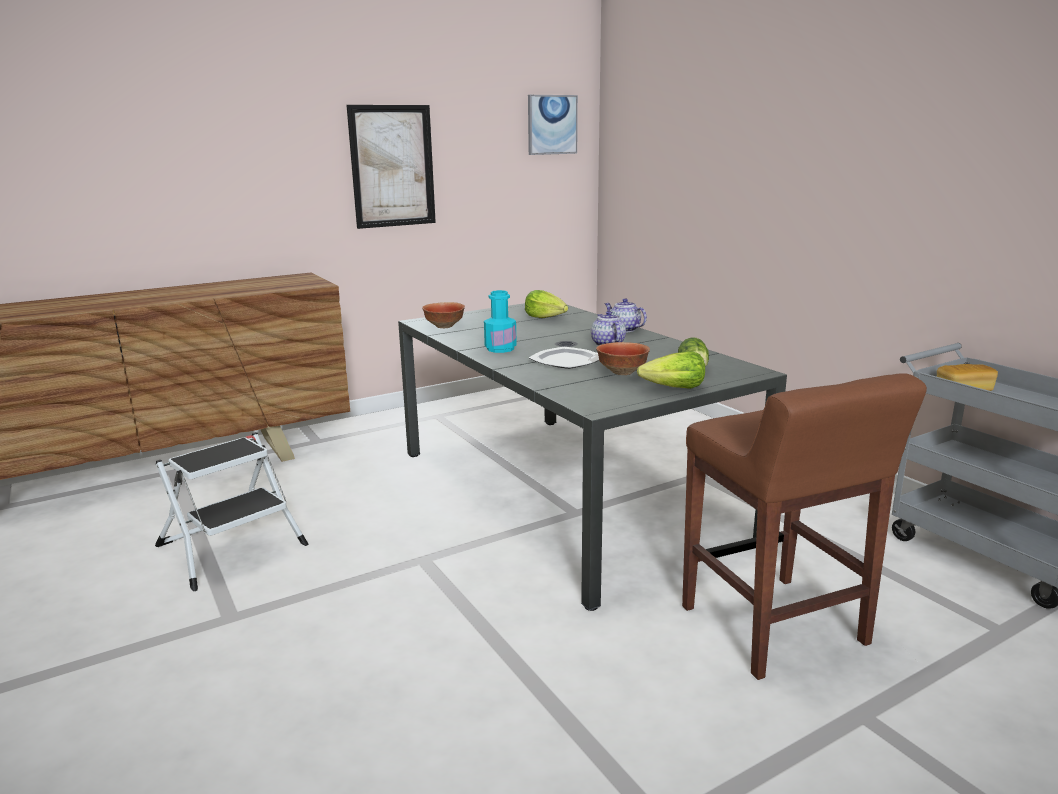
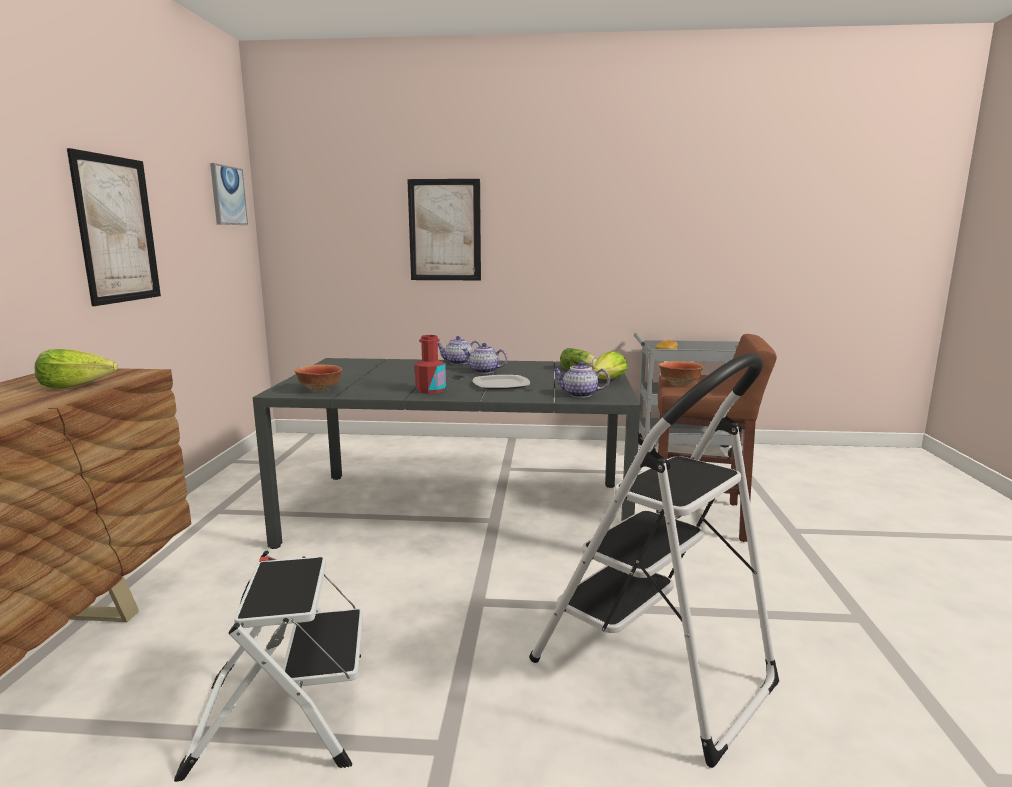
camera: 55 degrees left, 5 degrees down
turquoise bottle [484,290,517,353] -> red bottle [415,335,446,394]
lettuce [525,290,568,318] -> lettuce moved to [35,349,117,389]
bowl [596,342,650,375] -> bowl moved to [659,361,704,386]
none -> picture [407,179,481,280]
none -> step ladder [529,353,779,768]
none -> teapot [553,361,610,398]

